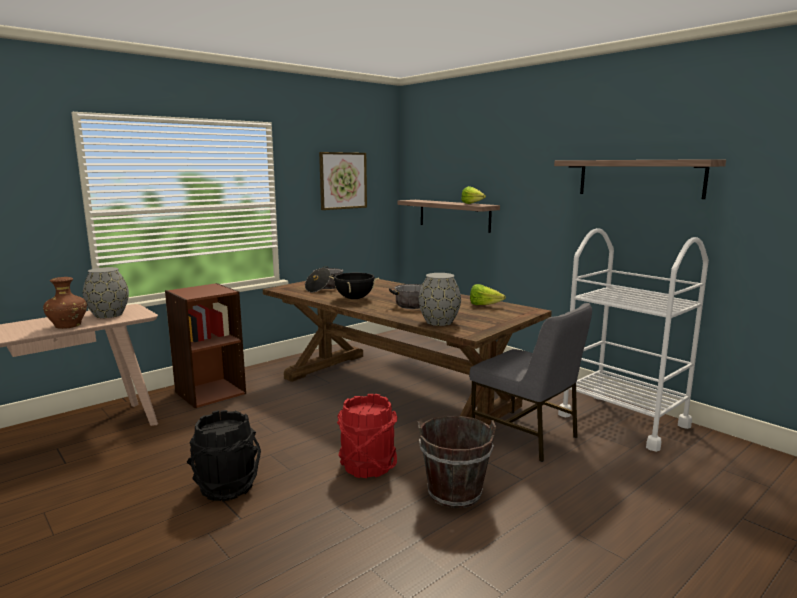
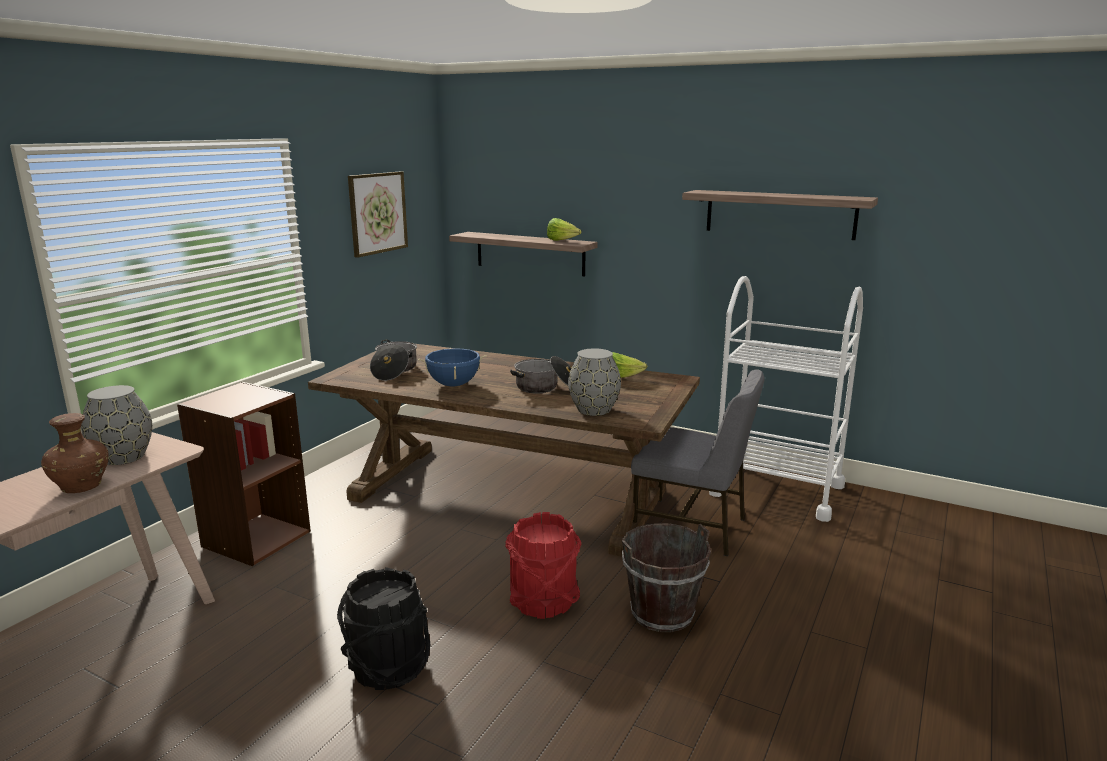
camera: 20 degrees left, 5 degrees up
black cooking pot [330,273,379,299] -> blue cooking pot [418,348,486,387]

